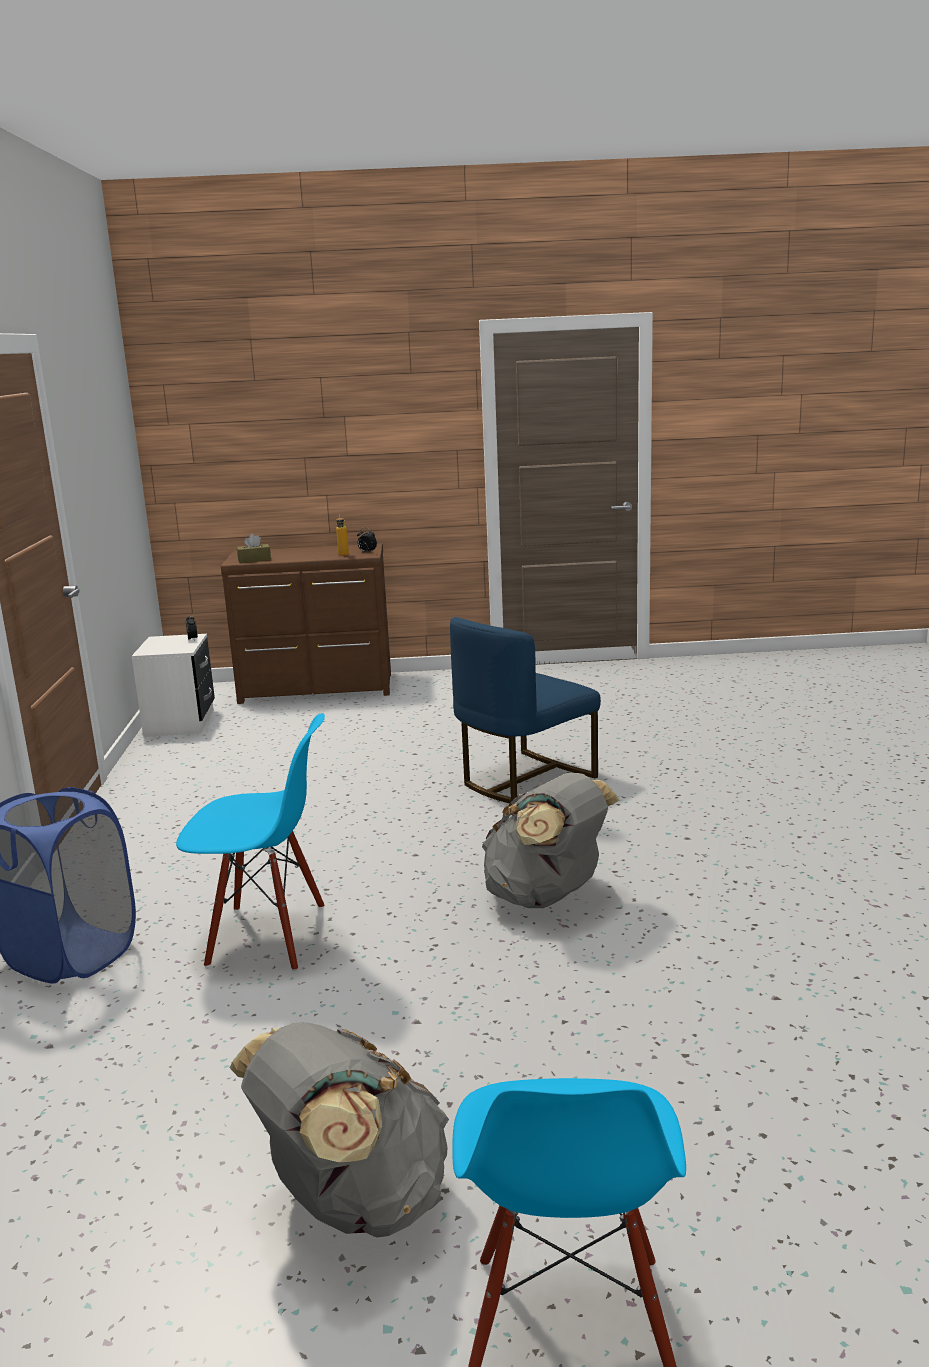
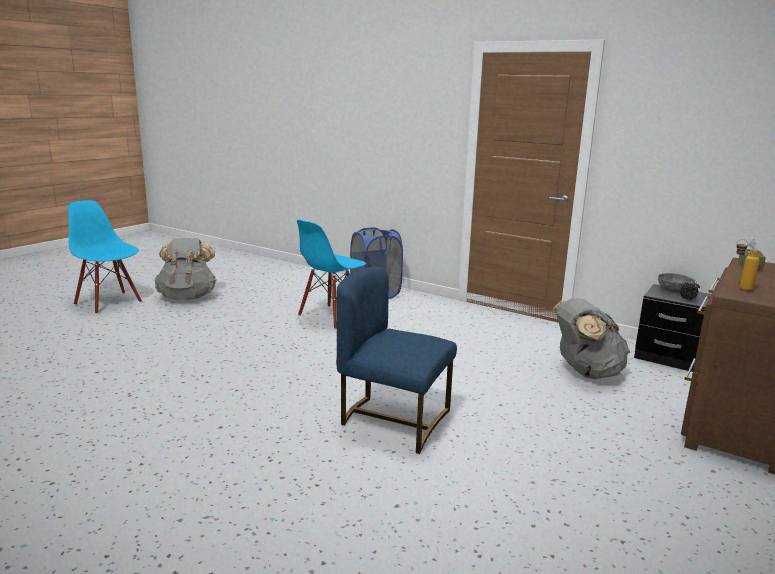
camera: 125 degrees right, 0 degrees up
white nightstand [132,634,215,737] -> black nightstand [634,284,711,372]
alarm clock [357,528,377,553] -> none
blue chair [450,617,601,804] -> blue chair turned 60 degrees counterclockwise [336,267,457,454]
grey backpack [482,773,619,908] -> grey backpack moved to [553,298,630,379]
none -> grey bowl [658,273,695,293]

